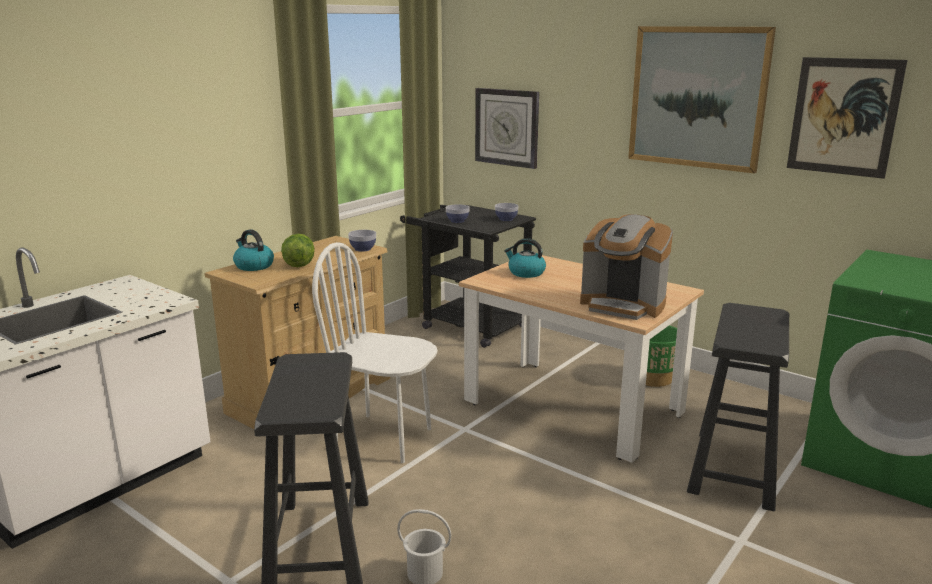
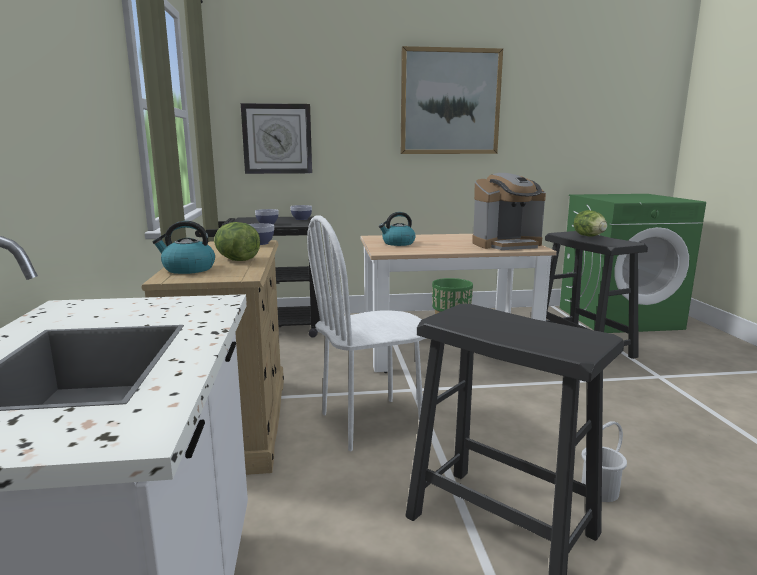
camera: 45 degrees left, 5 degrees down
picture [787,57,908,179] -> none
none -> lettuce [574,210,607,236]

